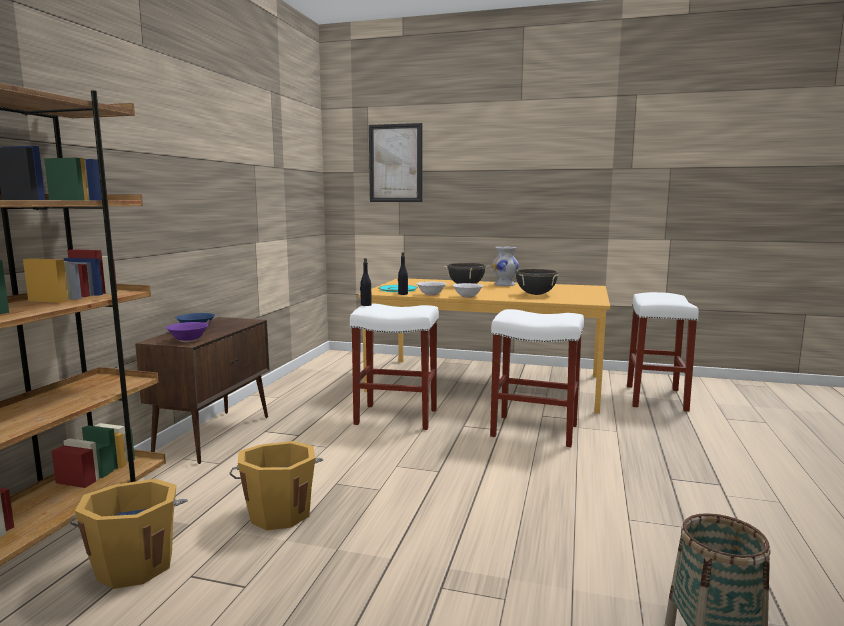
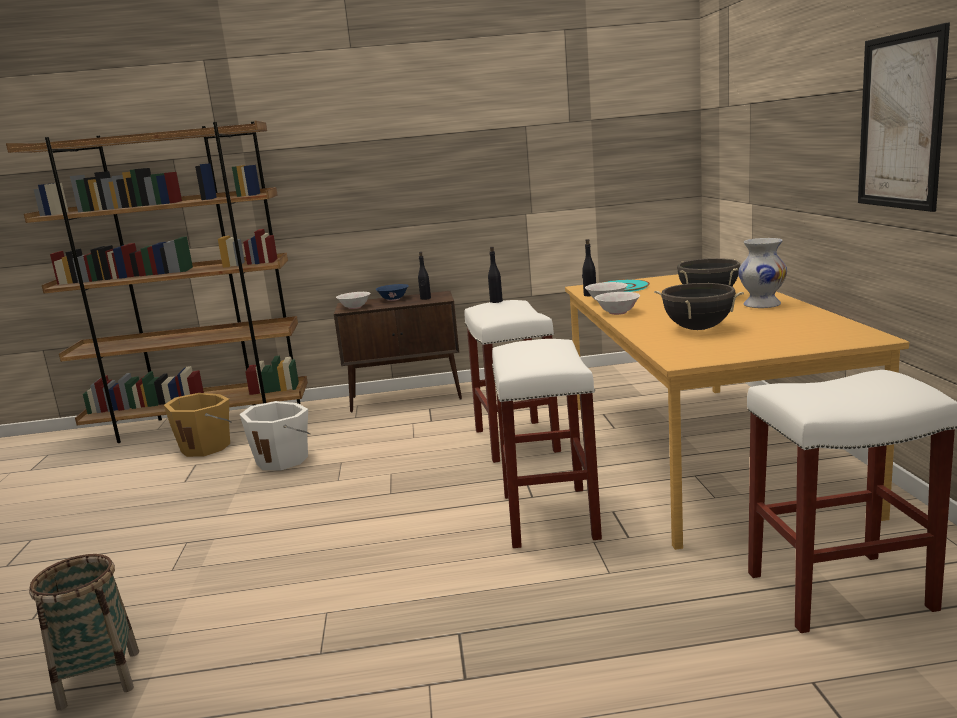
camera: 70 degrees right, 5 degrees up
purple bowl [166,322,208,342] -> white bowl [336,292,370,309]
orange bucket [230,441,323,530] -> white bucket [240,401,310,471]
picture [369,123,422,202] -> picture moved to [858,22,950,212]
none -> black bottle [418,252,431,300]

